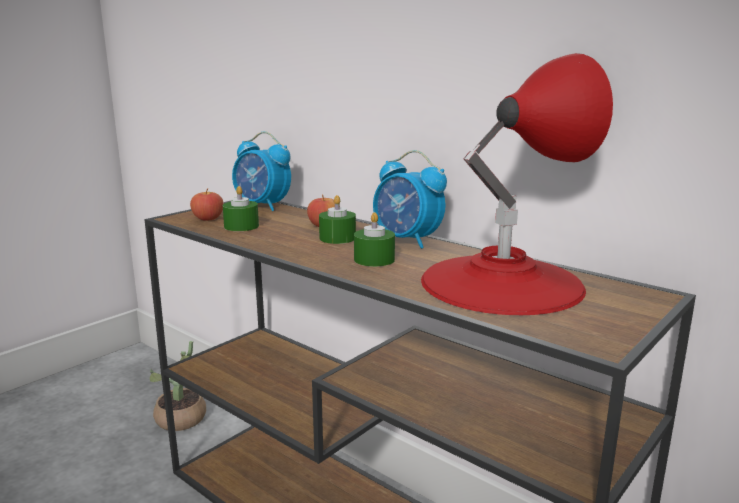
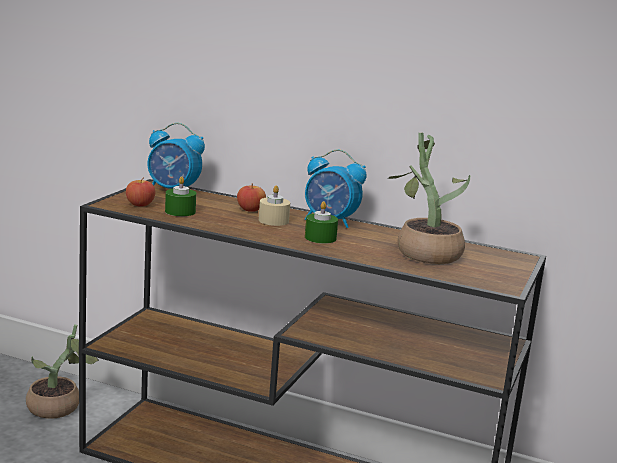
camera: 20 degrees left, 0 degrees up
green candle [319,195,356,244] -> beige candle [259,185,290,226]
red table lamp [421,53,613,315] -> potted plant [387,133,471,264]

